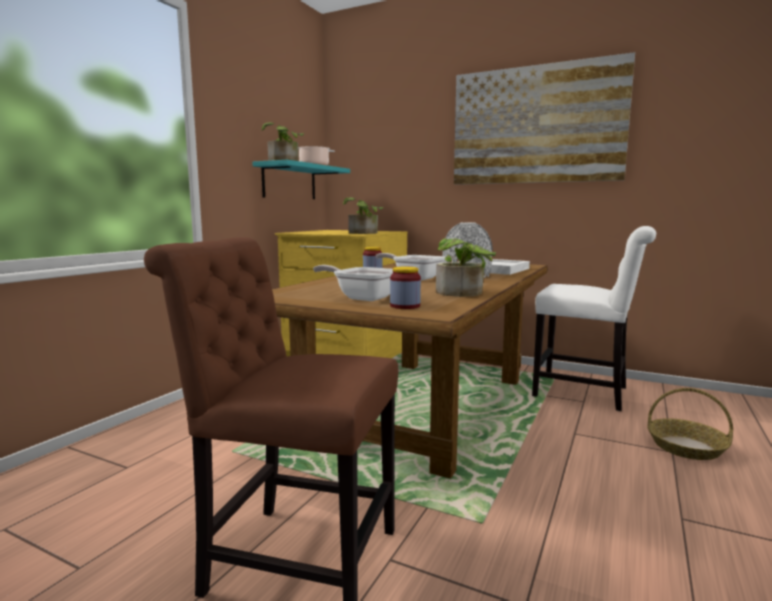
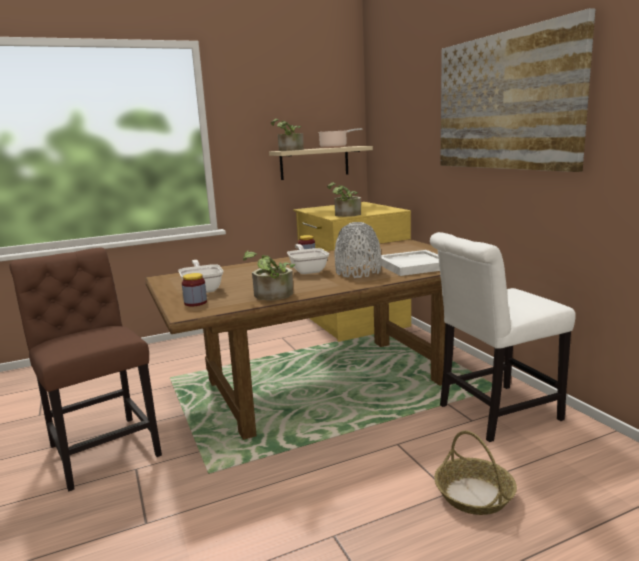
camera: 40 degrees right, 5 degrees up
turquoise shelf [253,160,350,199] -> beige shelf [269,146,373,180]
white chair [532,226,656,411] -> white chair turned 90 degrees clockwise [430,232,576,442]

